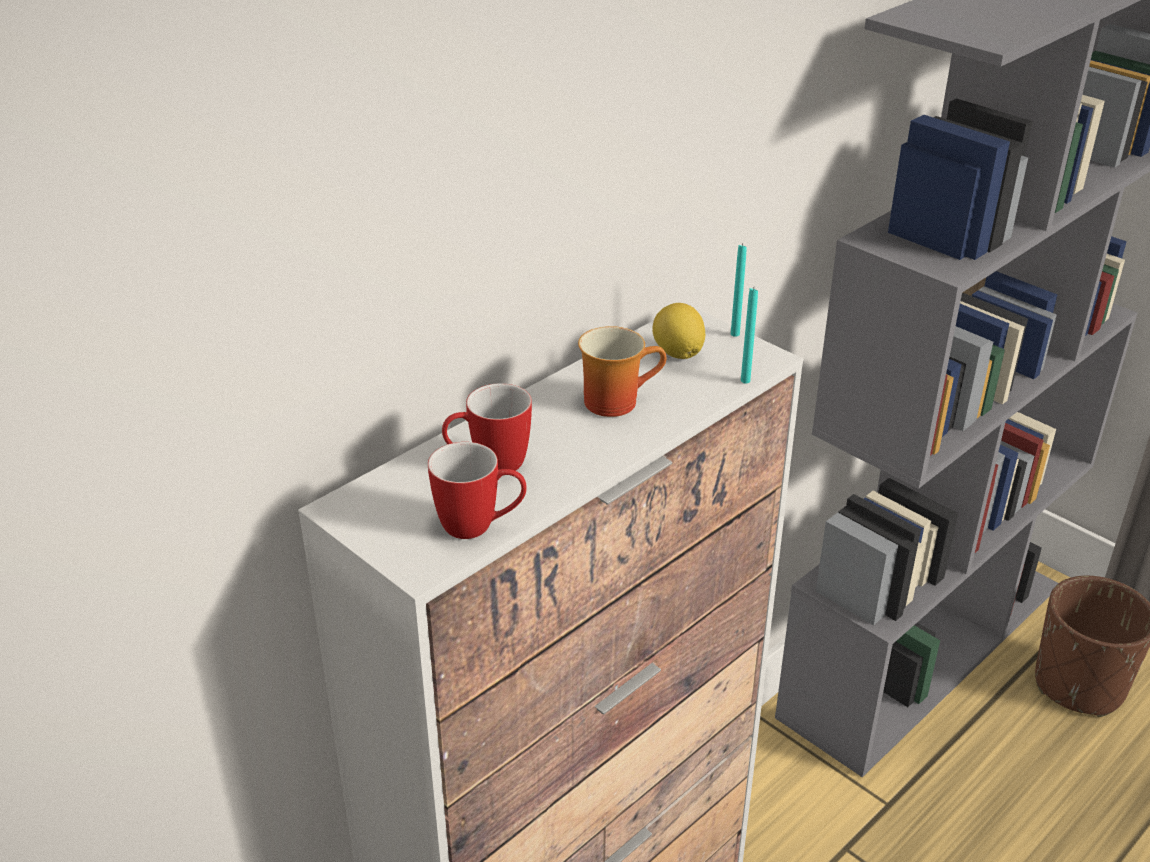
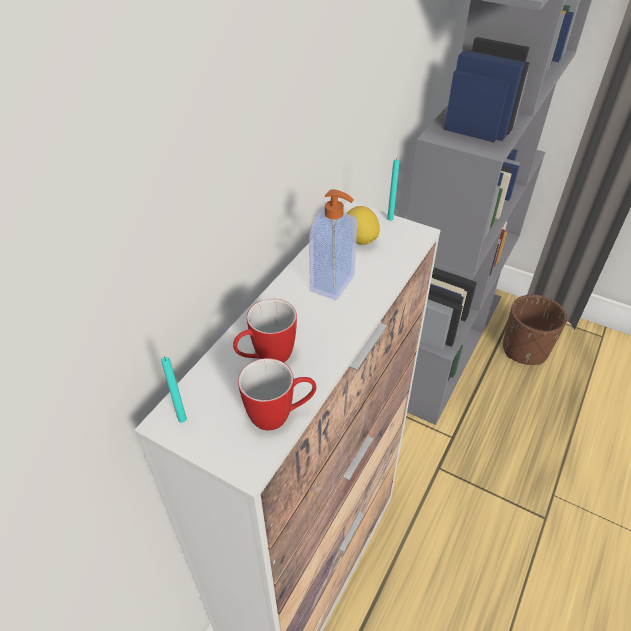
camera: 15 degrees left, 10 degrees up
mug [578,326,667,417] -> soap dispenser [309,189,357,300]
turquoise candle [741,288,758,384] -> turquoise candle moved to [161,357,187,423]

